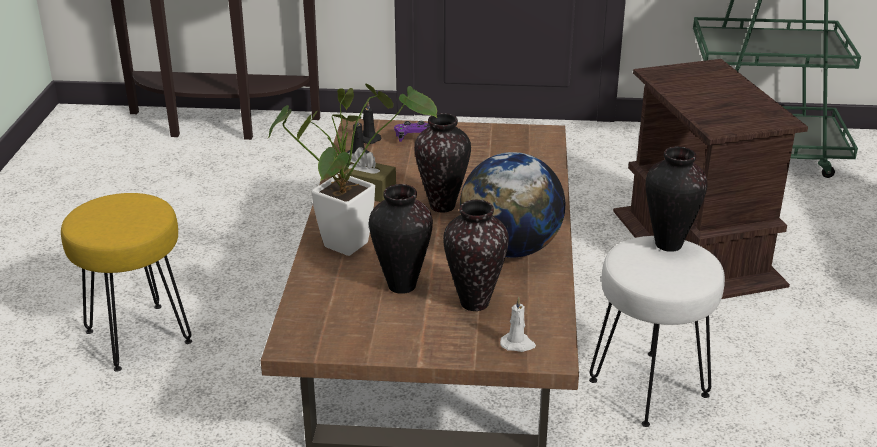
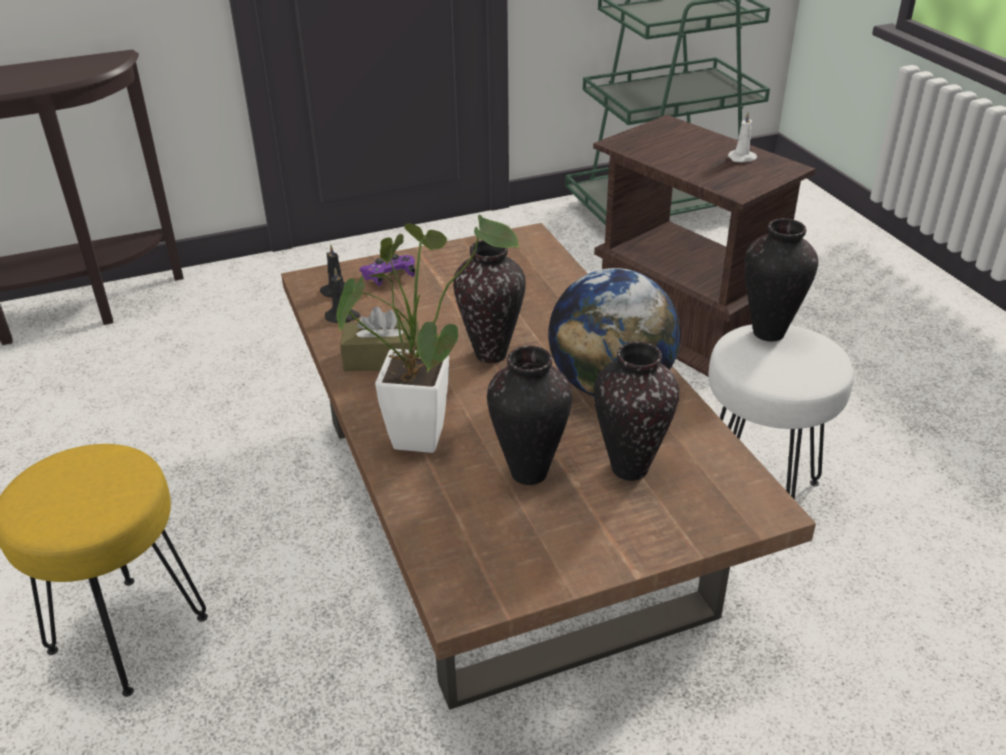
camera: 25 degrees left, 5 degrees up
white candle [500,297,536,352] -> white candle moved to [728,111,757,162]

